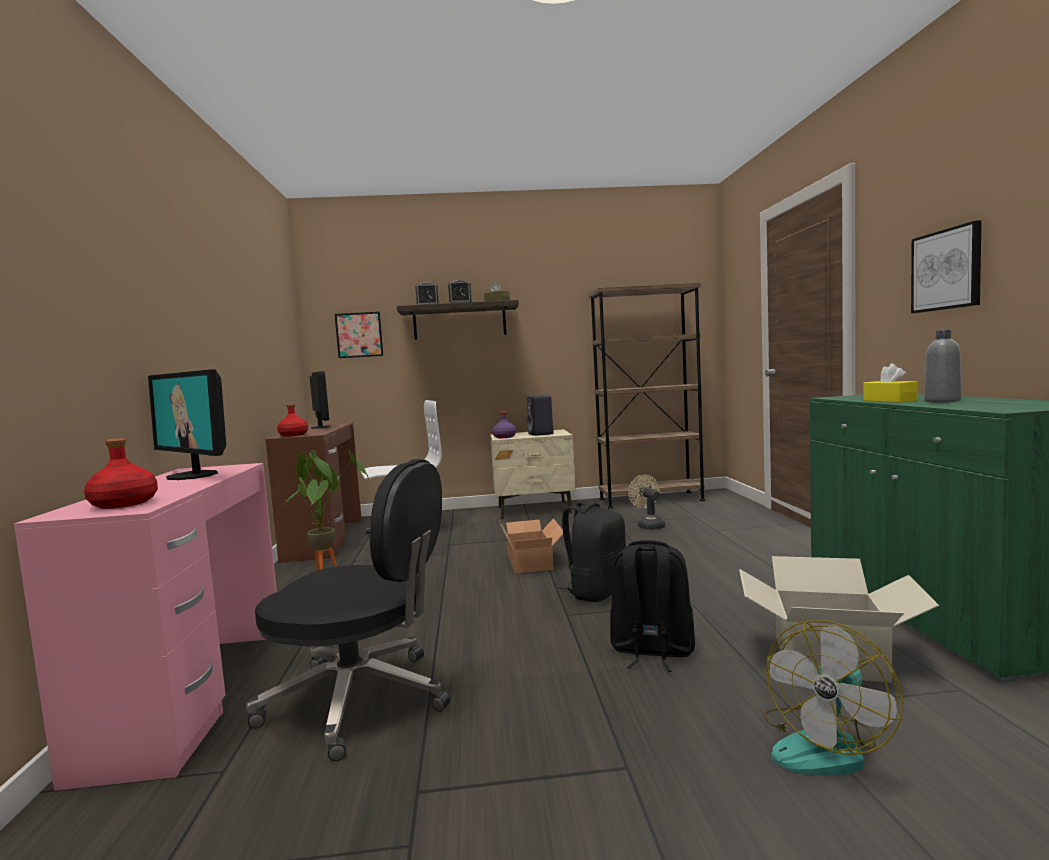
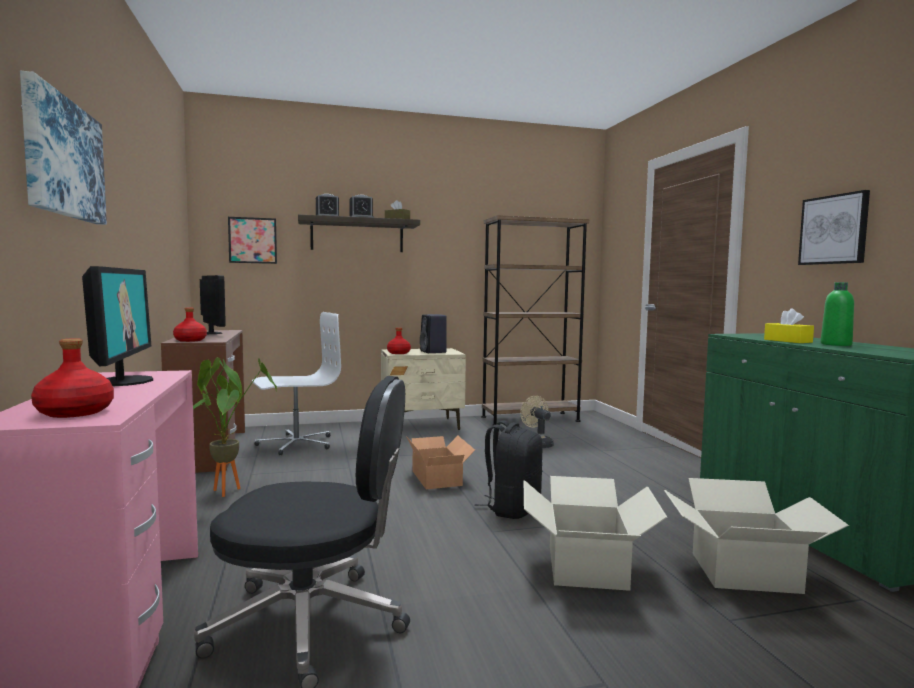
camera: 10 degrees left, 0 degrees up
monitor [148,369,226,480] -> monitor turned 135 degrees counterclockwise [82,266,153,386]
purple bottle [492,411,516,438] -> red bottle [387,328,411,354]
black backpack [610,540,695,672] -> cardboard box [524,476,667,591]
fan [764,620,903,775] -> none
grey bottle [924,329,962,403] -> green bottle [820,282,854,346]
none -> picture [20,71,107,225]

